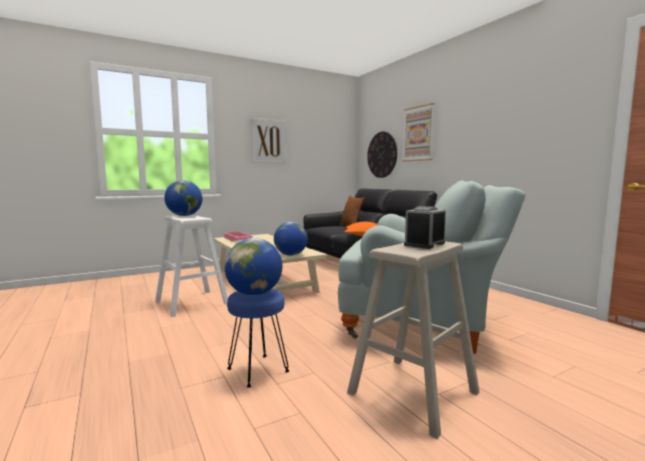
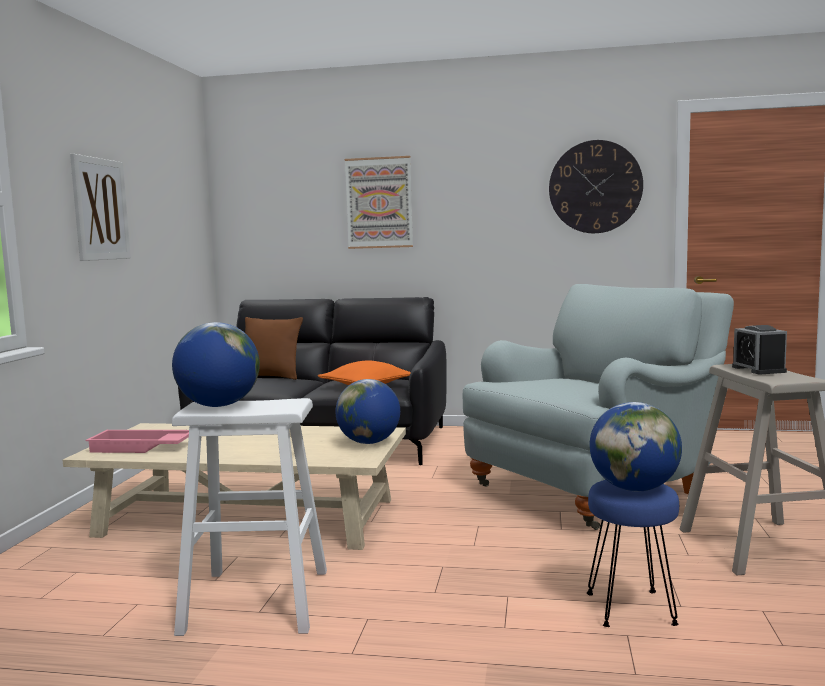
camera: 50 degrees left, 0 degrees up
wall clock [367,132,397,178] -> wall clock moved to [549,140,643,233]

